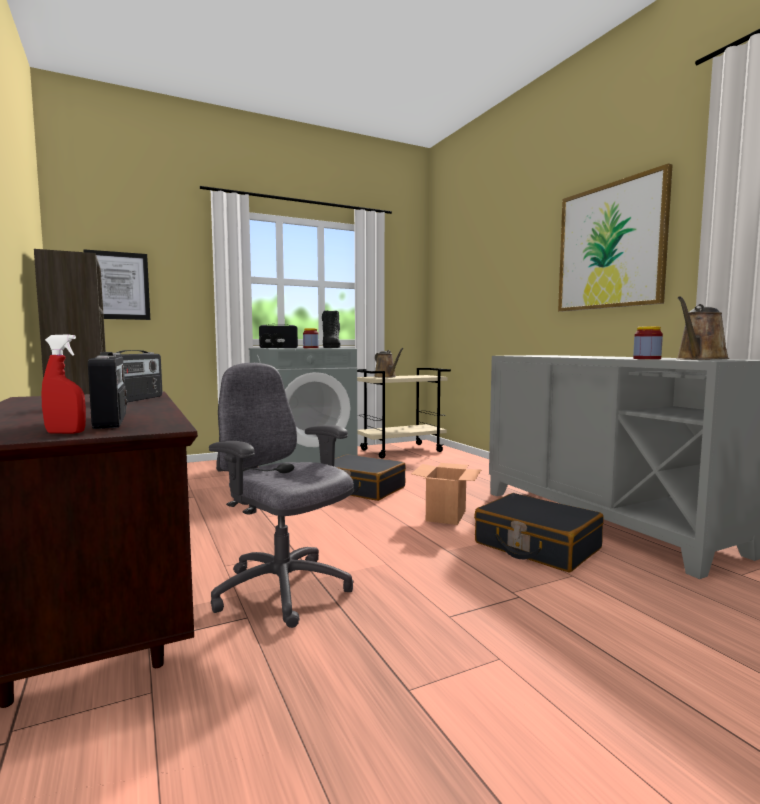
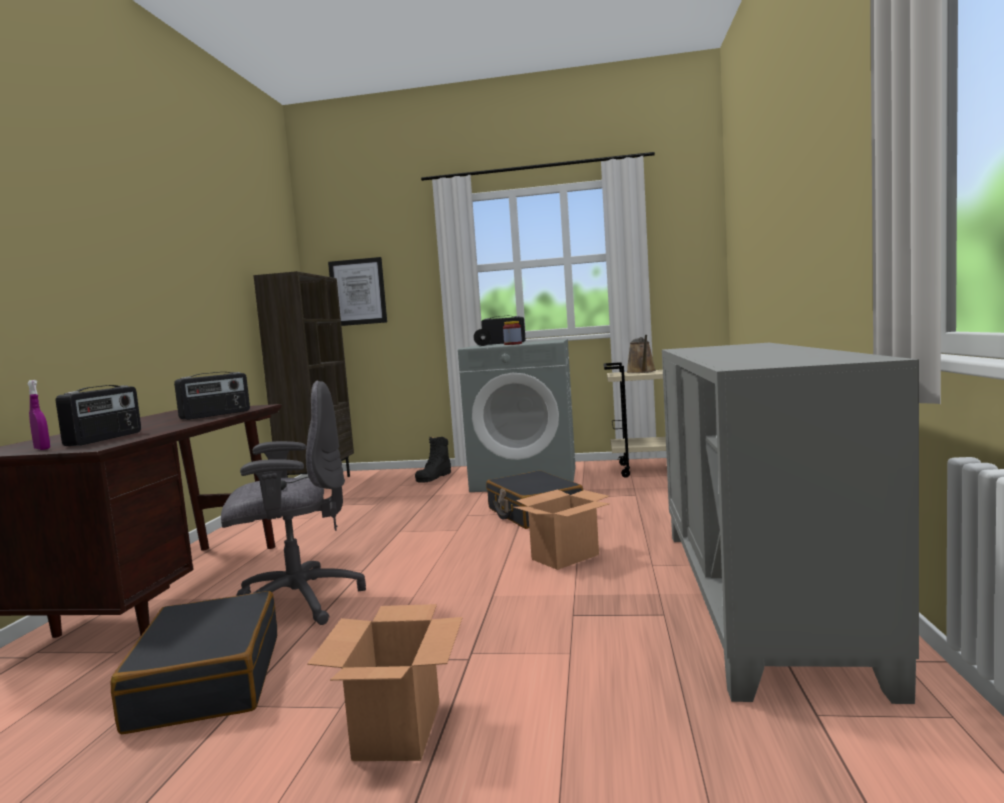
camera: 35 degrees right, 0 degrees up
red spray bottle [42,334,86,434] -> purple spray bottle [28,380,50,450]
grey office chair [209,363,354,628] -> grey office chair turned 90 degrees clockwise [221,380,366,625]
black boot [322,311,341,348] -> black boot moved to [415,436,451,483]
black suitcase [474,493,604,572] -> black suitcase moved to [111,591,277,734]
picture [558,163,673,312] -> none
jar [633,326,663,359] -> none
brown watering can [676,296,729,360] -> none
none -> cardboard box [307,604,463,761]

